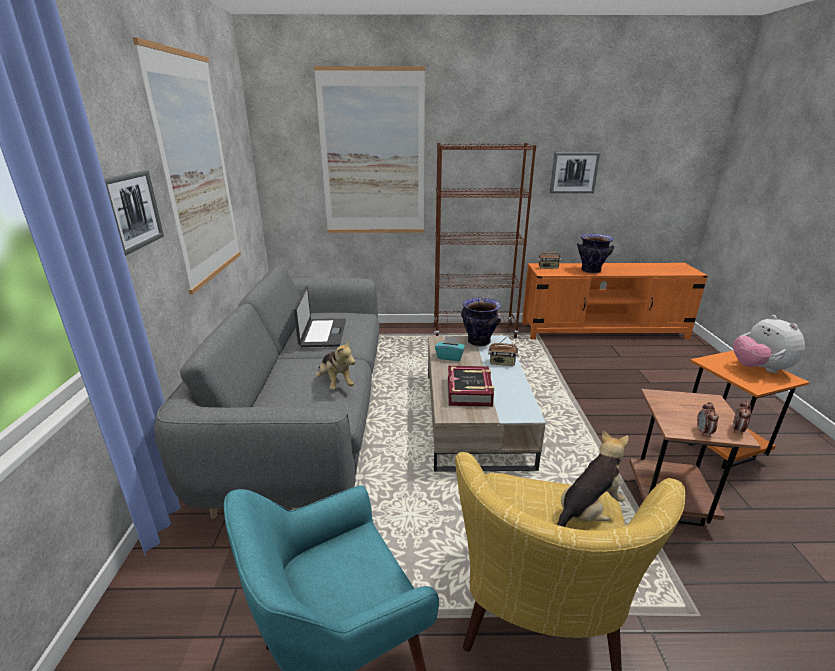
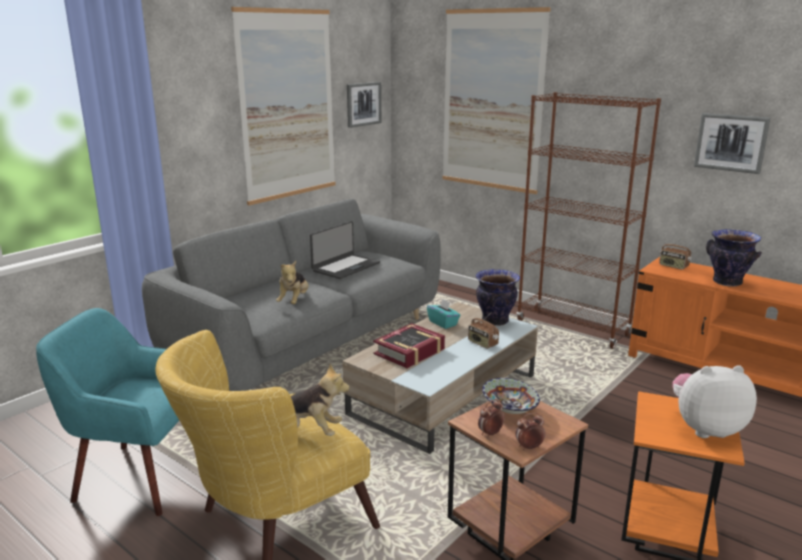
camera: 40 degrees right, 5 degrees down
picture [104,170,164,256] -> picture moved to [347,82,381,128]
plush toy [733,315,805,373] -> plush toy turned 60 degrees clockwise [673,365,757,438]
none -> bowl [482,378,540,414]

